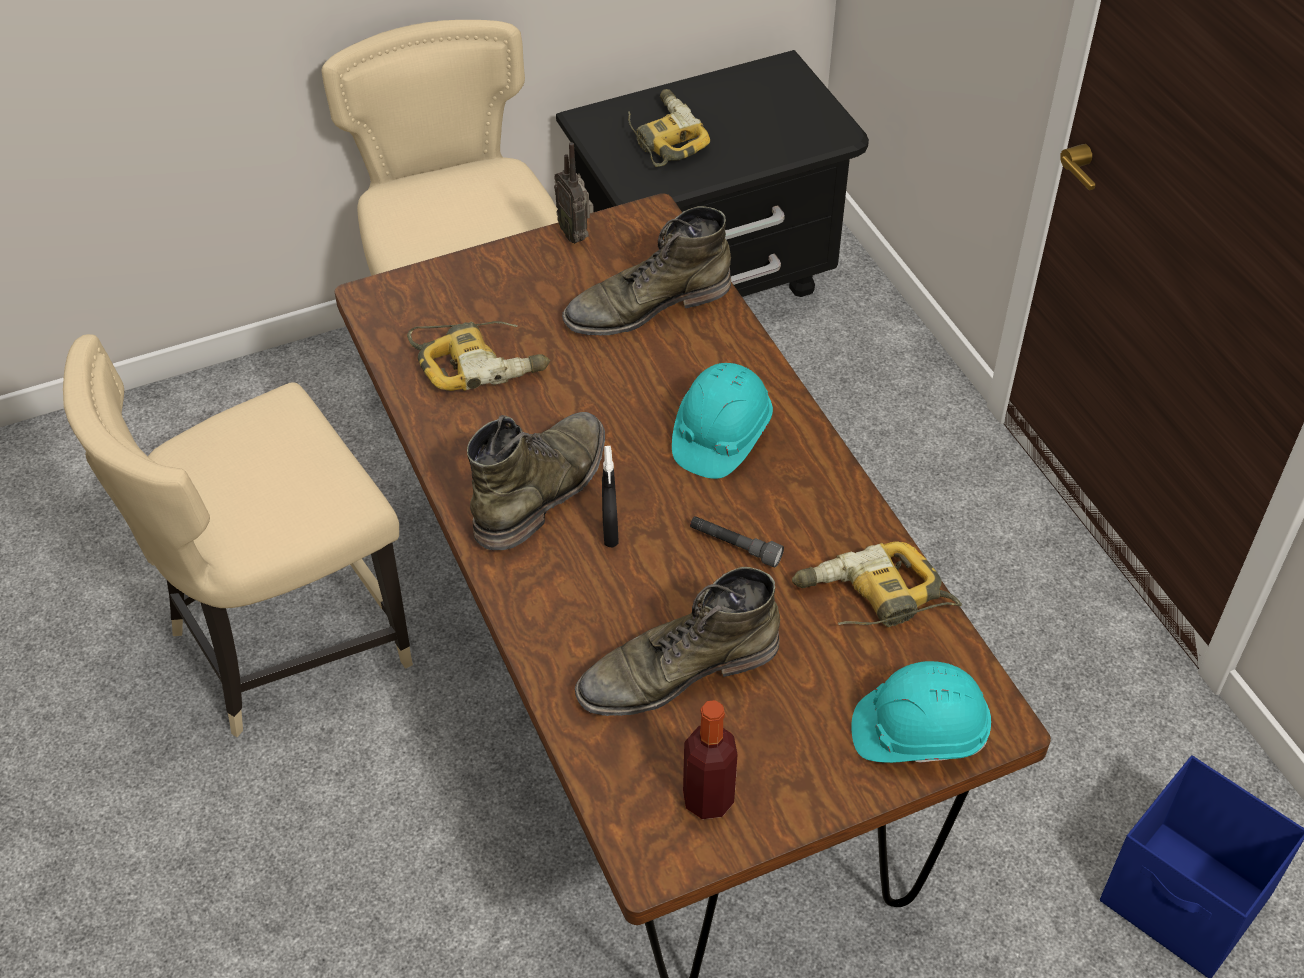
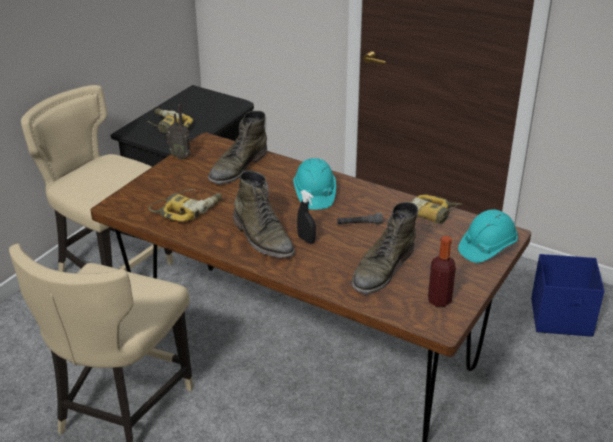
camera: 35 degrees left, 15 degrees down
green boot [467,412,605,550] -> green boot turned 150 degrees clockwise [233,170,295,258]

